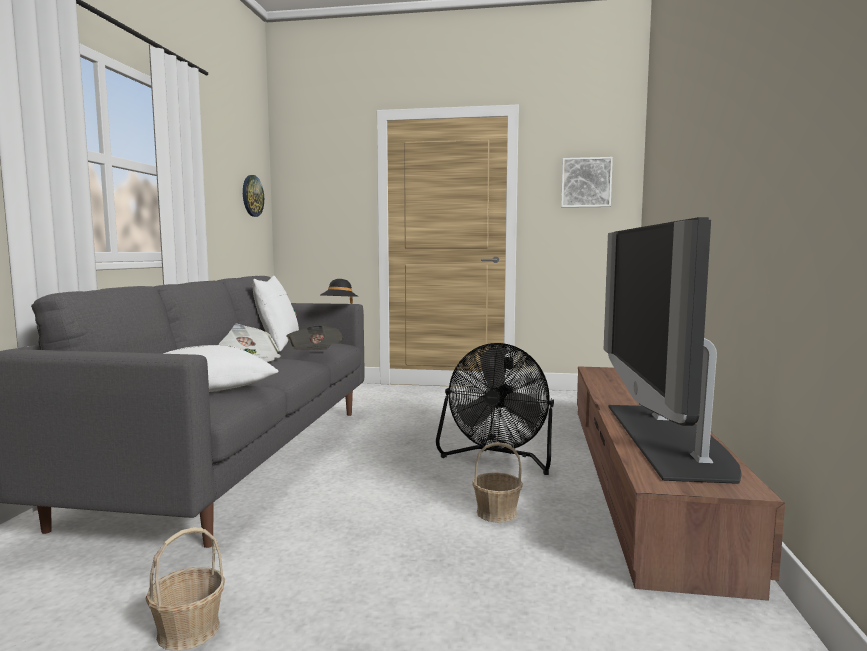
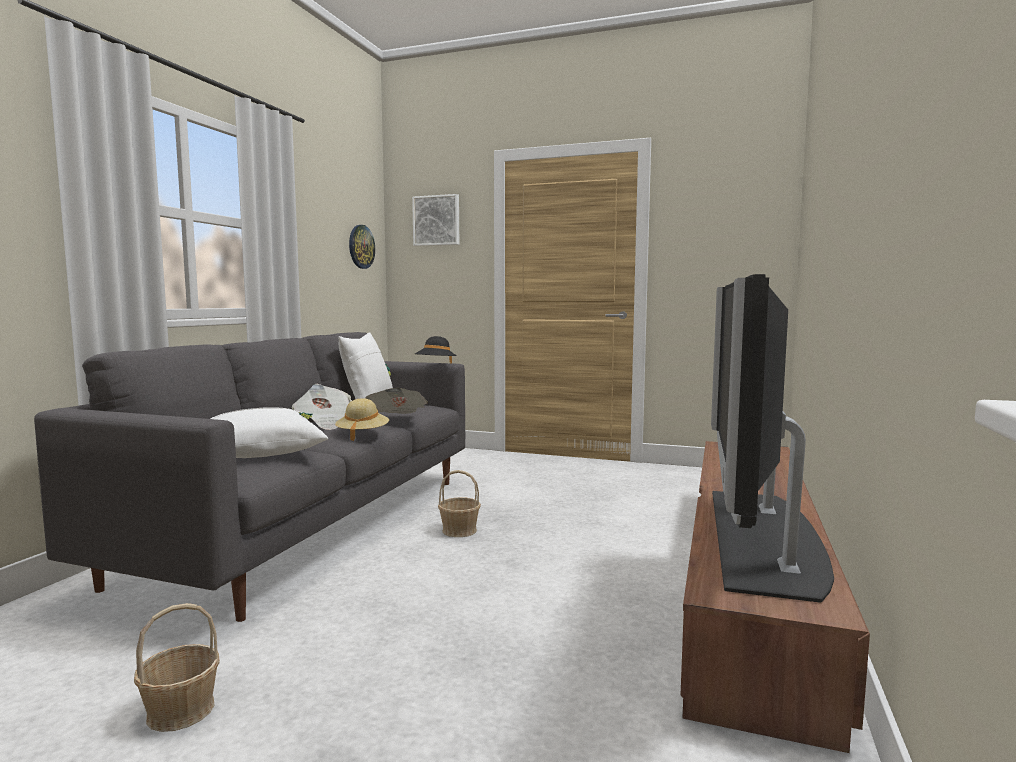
camera: 10 degrees right, 0 degrees up
black fan [436,343,554,475] -> none
basket [472,442,523,523] -> basket moved to [438,470,481,537]
picture [561,157,613,208] -> picture moved to [412,194,459,246]
none -> beige hat [335,398,389,441]

